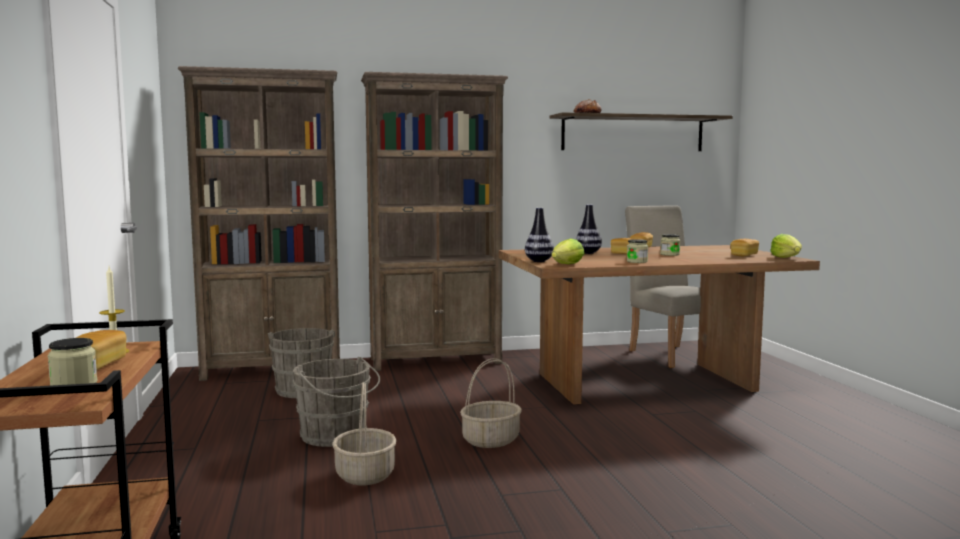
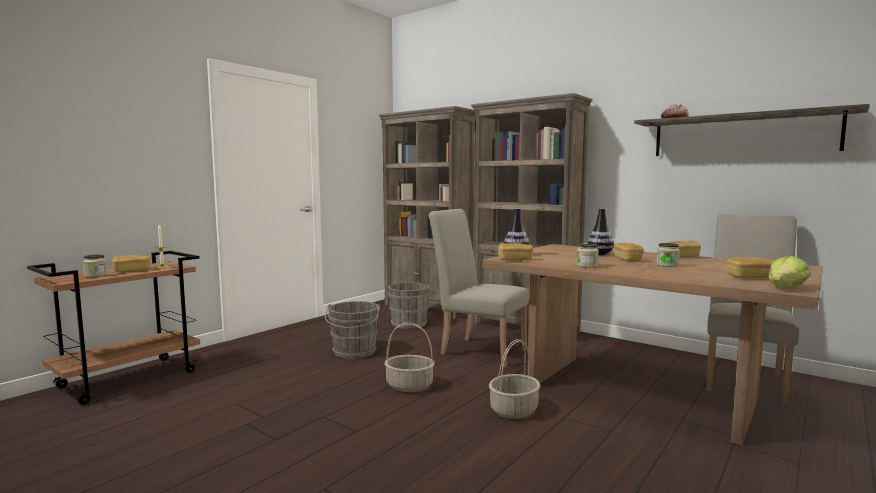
camera: 50 degrees right, 0 degrees up
basket [332,382,397,485] -> basket moved to [489,339,541,419]
lettuce [551,238,585,264] -> bread [498,243,533,260]
none -> beige chair [429,209,529,367]

